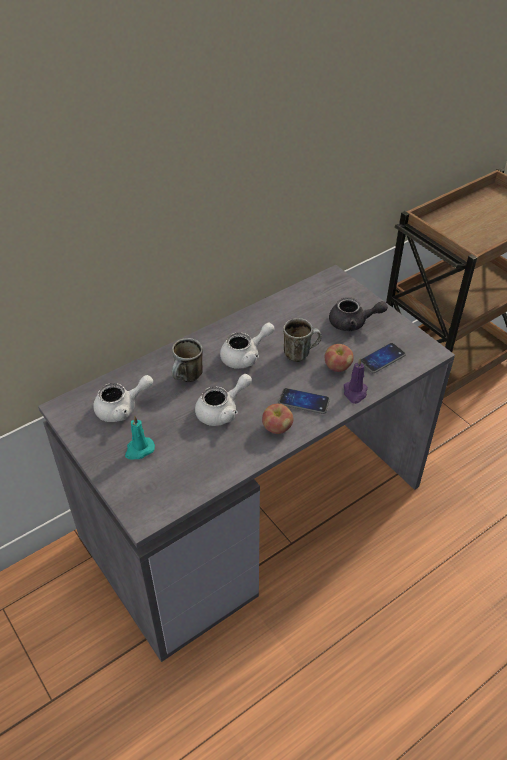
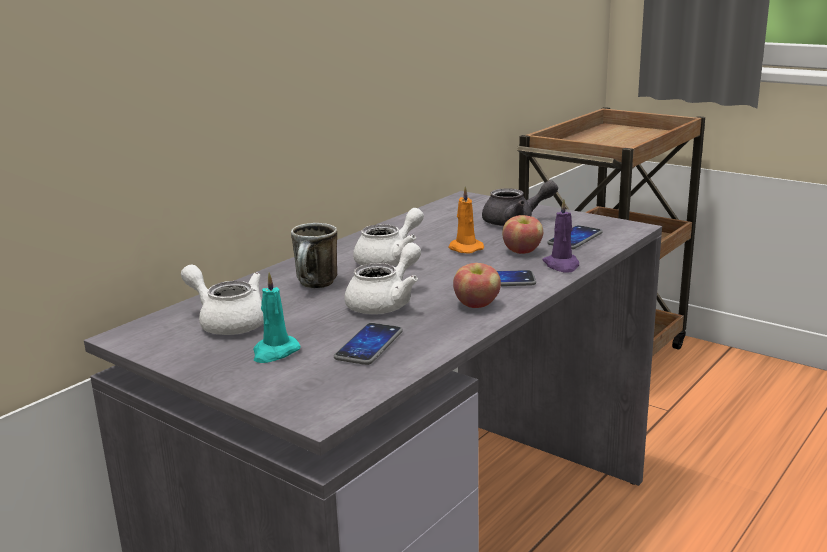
camera: 15 degrees left, 25 degrees down
white teapot [93,375,153,422] -> white teapot turned 105 degrees counterclockwise [181,264,264,335]
mug [283,318,322,362] -> orange candle [449,186,484,254]
none -> phone [334,323,403,365]

